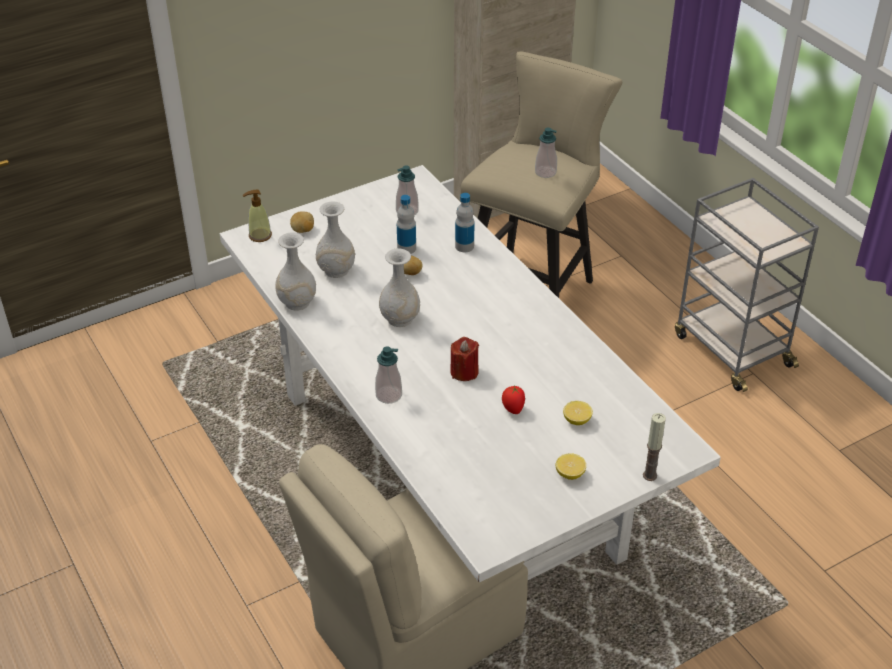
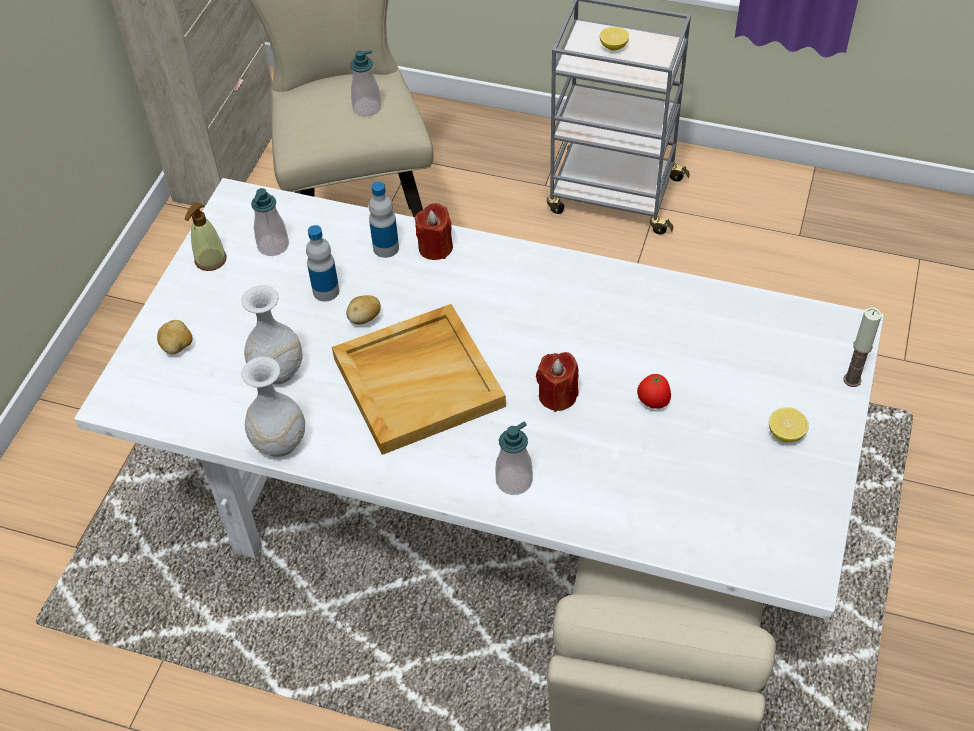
camera: 40 degrees left, 10 degrees up
soap dispenser [243,190,272,242] -> soap dispenser moved to [185,202,226,271]
white vase [379,248,420,327] -> beige tray [332,304,506,455]
lemon [563,401,593,425] -> lemon moved to [600,27,629,51]
none -> red candle [415,203,453,260]

